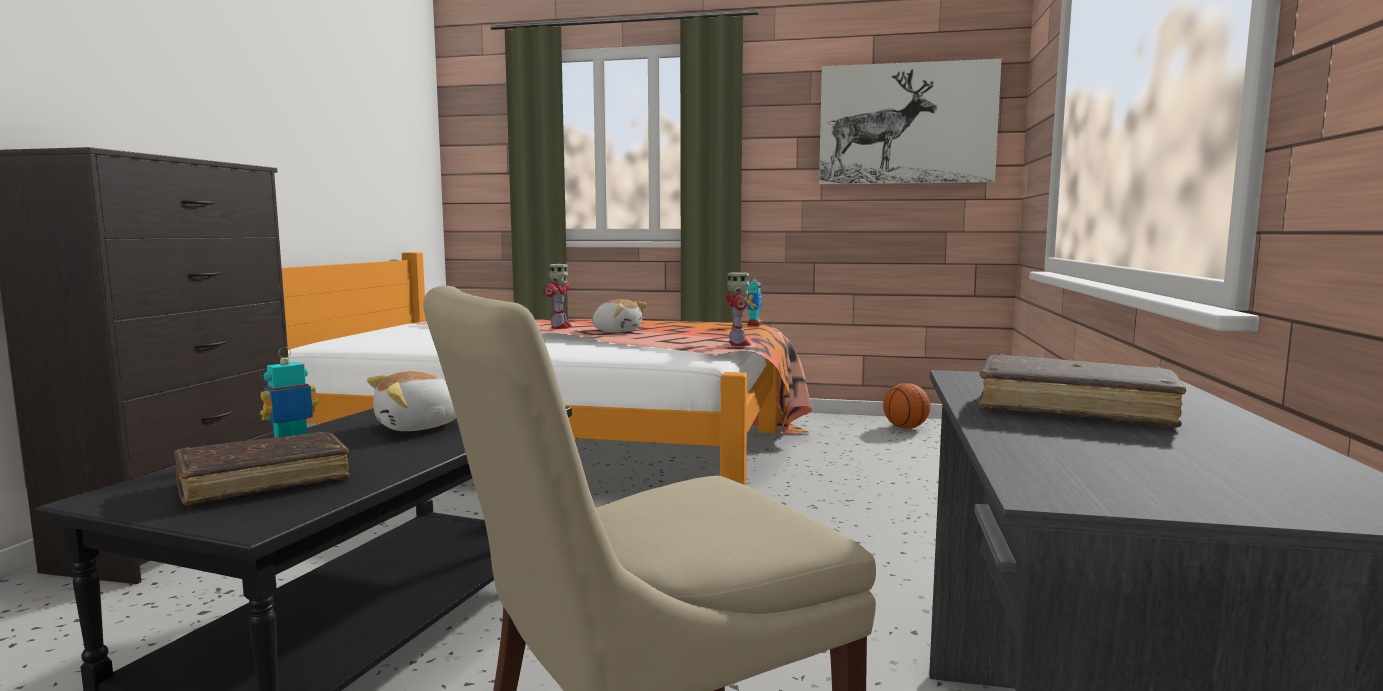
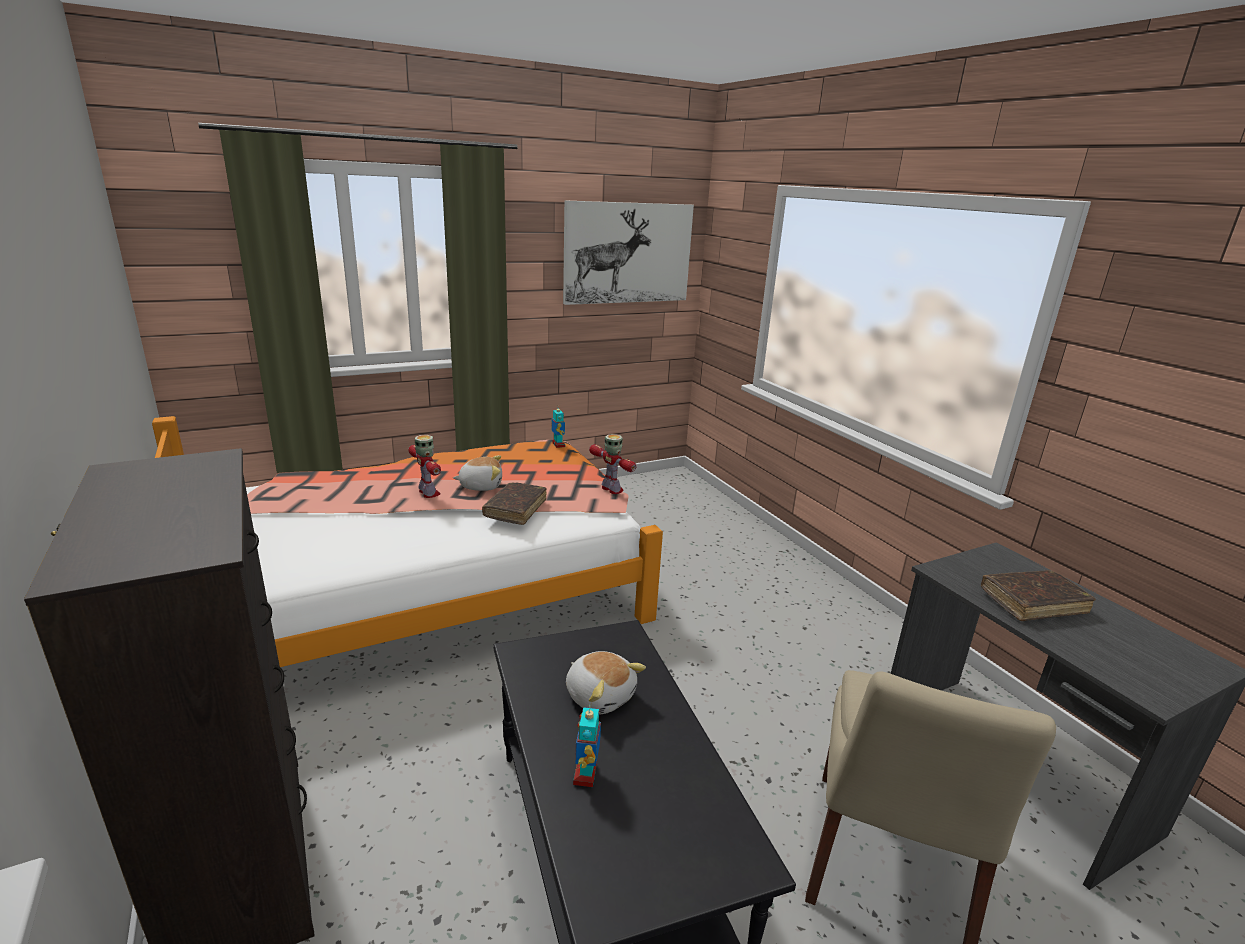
camera: 40 degrees left, 15 degrees up
brown book [174,432,350,505] -> brown book moved to [482,483,547,525]
plush toy [367,371,456,431] -> plush toy turned 60 degrees counterclockwise [566,651,646,714]
basketball [883,383,930,429] -> none

